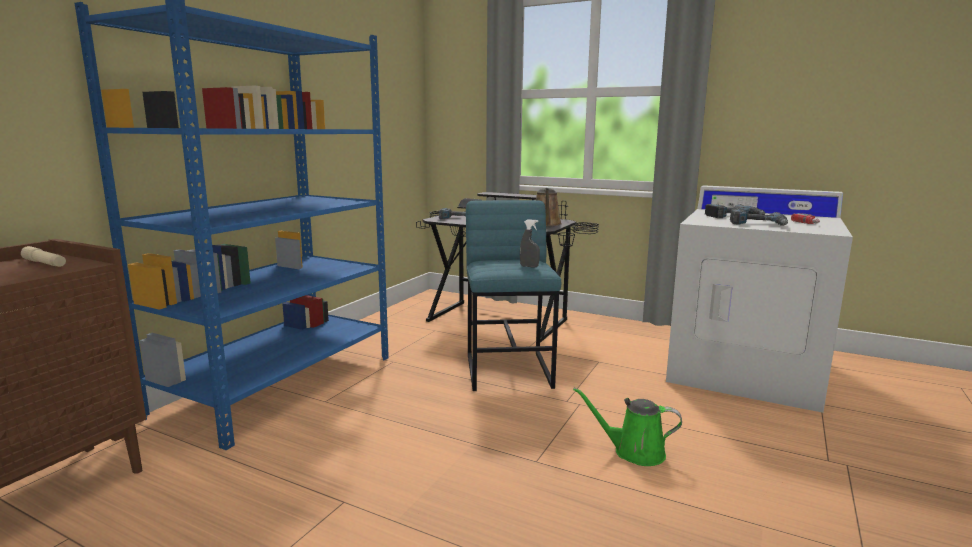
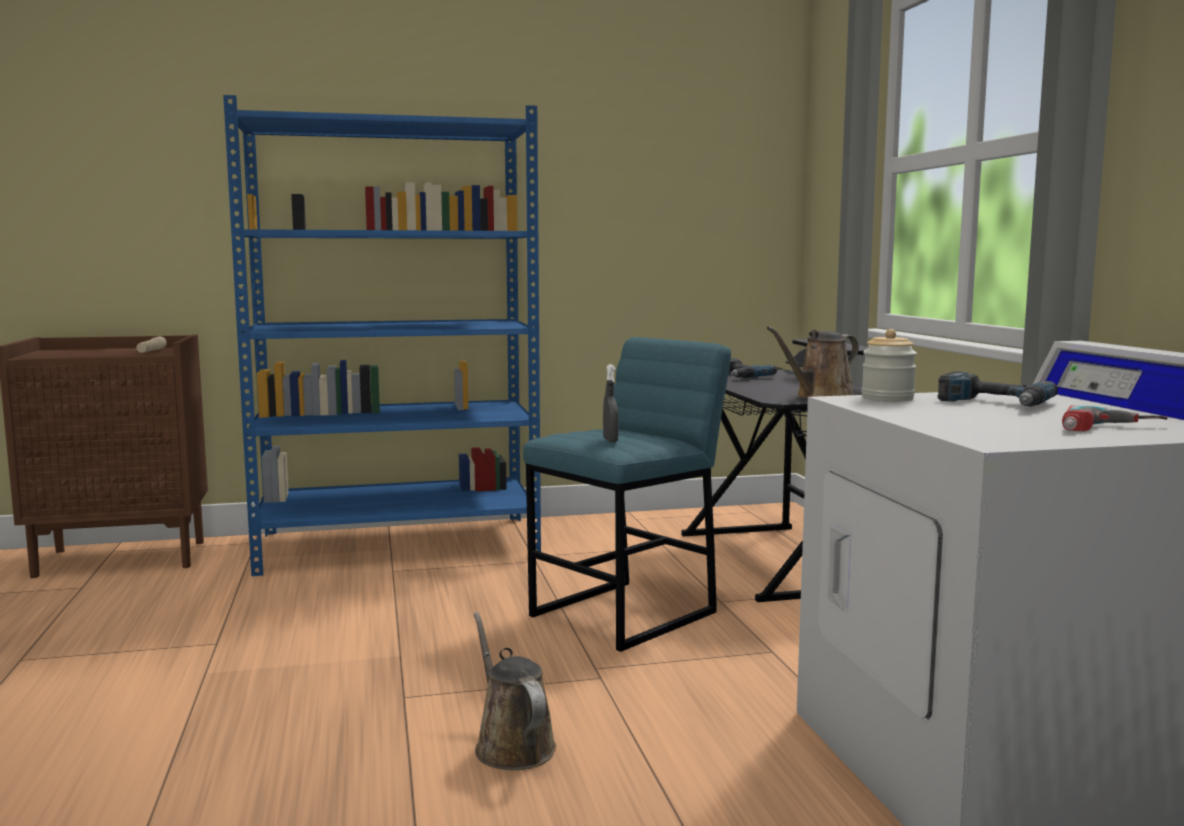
camera: 50 degrees right, 5 degrees down
green watering can [573,387,682,466] -> brown watering can [474,612,556,770]
power drill [730,209,788,226] -> none
none -> jar [861,329,917,402]

